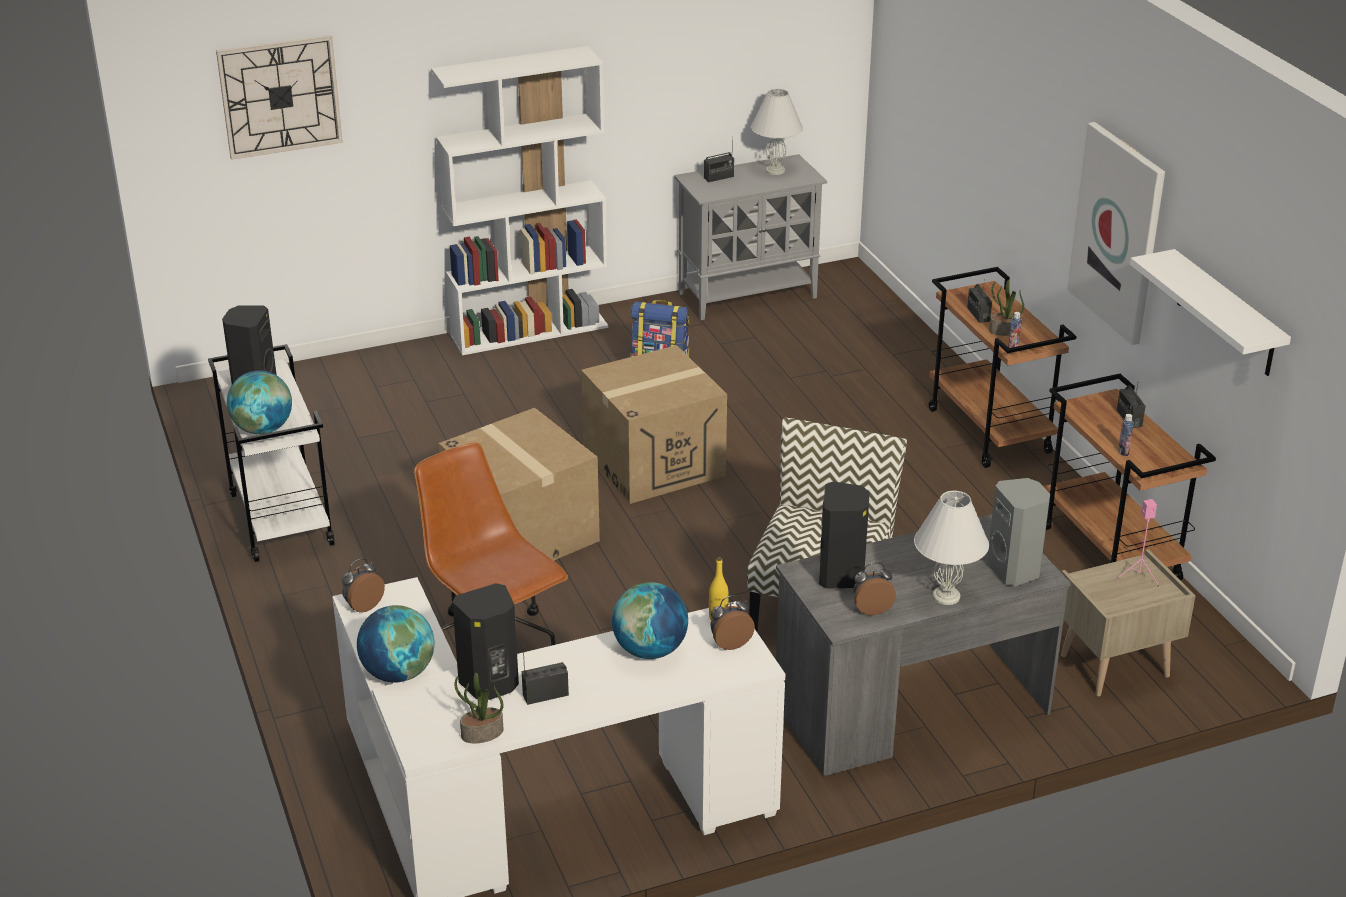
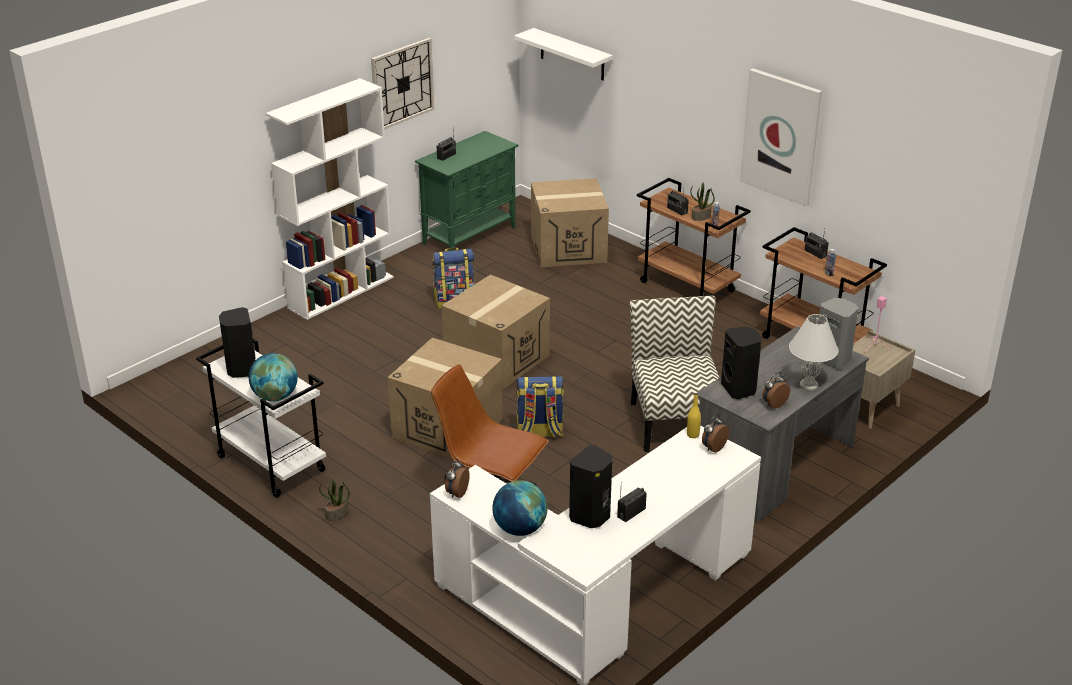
camera: 25 degrees left, 0 degrees up
wall clock [216,35,343,160] -> wall clock moved to [371,38,434,129]
potted plant [454,673,504,743] -> potted plant moved to [319,478,350,521]
globe [612,582,688,659] -> none
grey cabinet [674,154,827,320] -> green cabinet [415,131,518,251]
white table lamp [751,89,803,175] -> none
white shelf [1130,249,1291,376] -> white shelf moved to [514,28,613,81]
none -> backpack [516,376,564,438]
none -> cardboard box [531,178,609,267]

